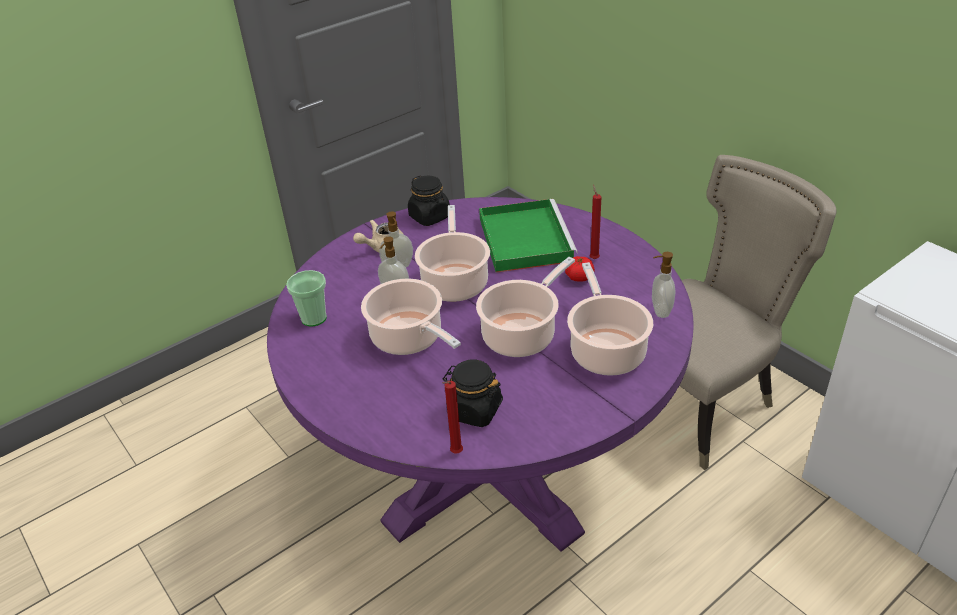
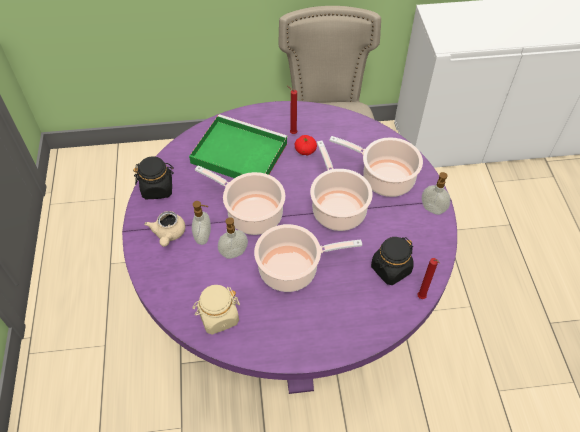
camera: 60 degrees left, 15 degrees up
cup [286,270,327,327] -> beige jar [192,285,240,334]
soap dispenser [652,252,676,318] -> soap dispenser moved to [422,172,451,215]

